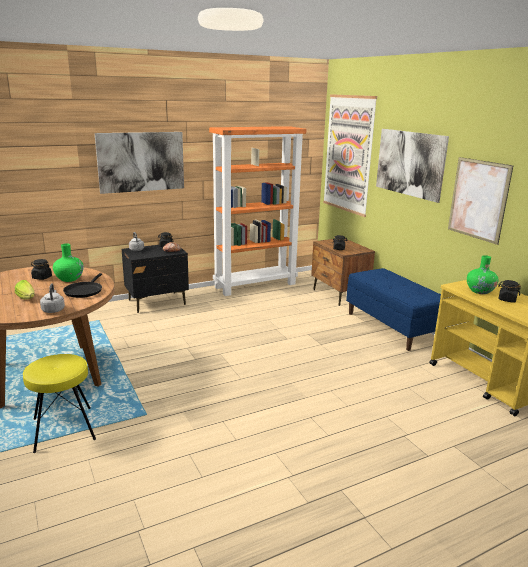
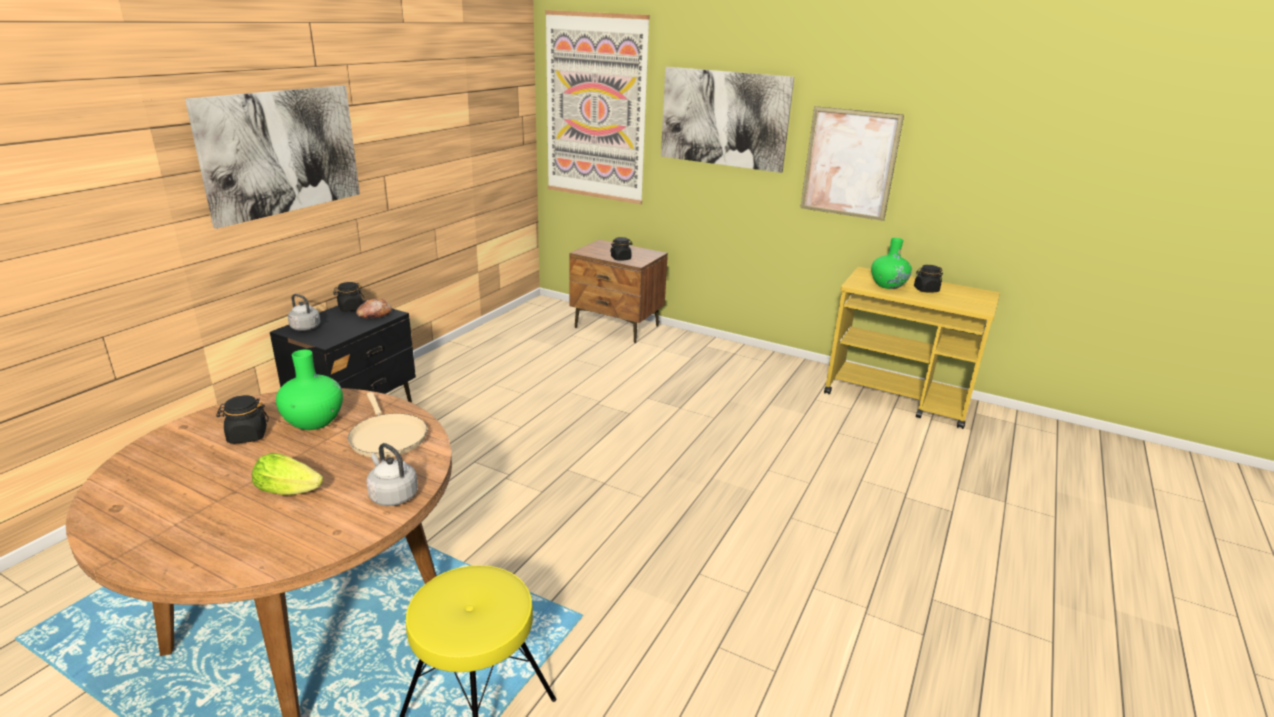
camera: 35 degrees left, 5 degrees up
black frying pan [63,273,102,298] -> beige frying pan [348,392,427,458]
orange bookcase [209,126,306,296] -> none
blue bench [346,268,441,351] -> none

